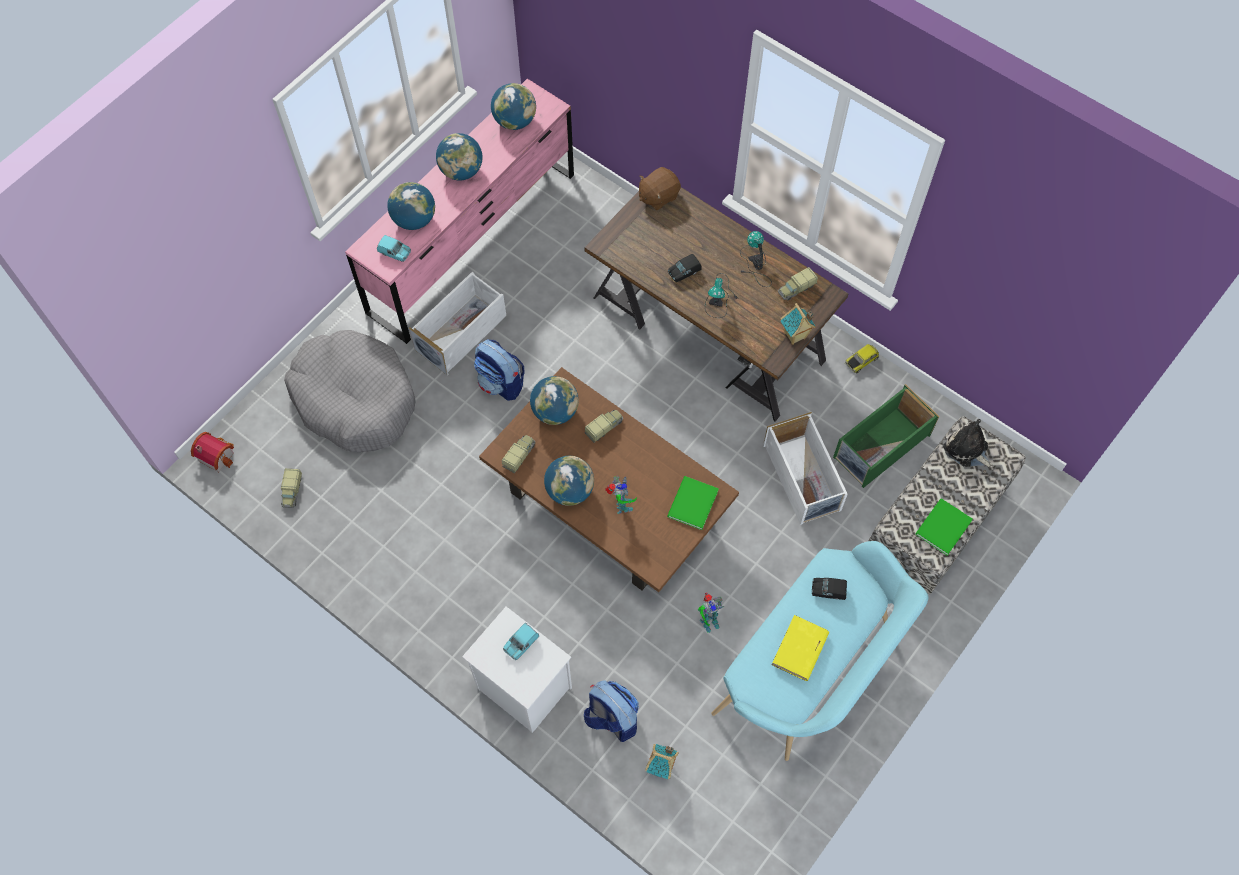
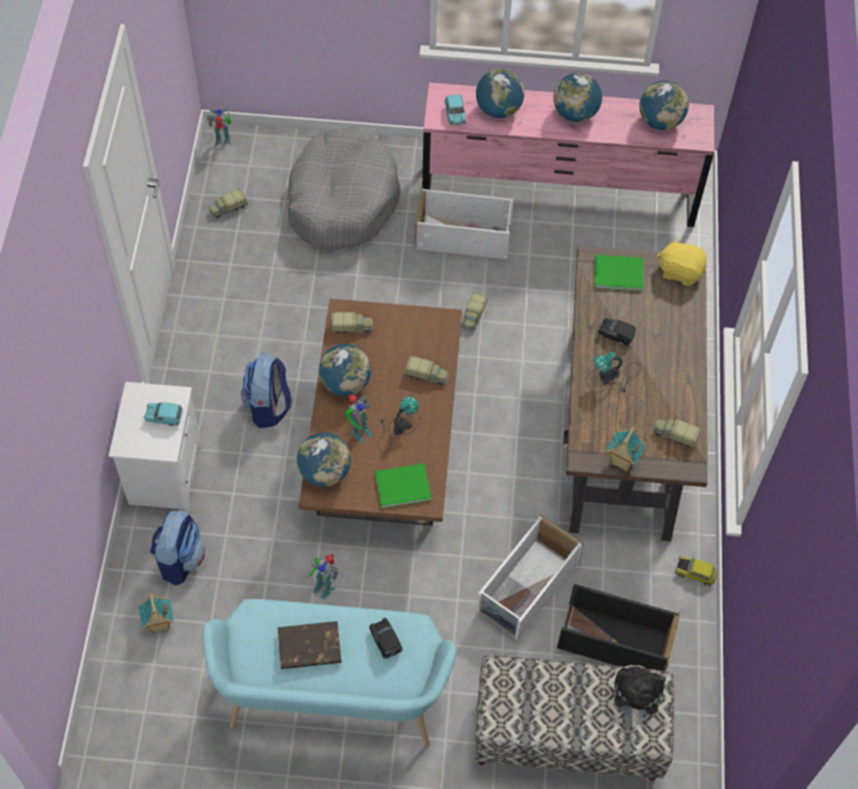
camera: 55 degrees right, 5 degrees down
toy house [191,432,234,472] -> toy robot [208,109,232,145]
backpack [474,339,524,401] -> backpack moved to [241,353,291,428]
globe [530,376,579,425] -> globe moved to [297,432,351,487]
brown plush toy [639,167,681,210] -> yellow plush toy [657,238,707,286]
table lamp [739,231,772,287] -> table lamp moved to [378,396,421,452]
yellow book [772,615,829,681] -> brown book [278,621,342,669]
green storage box [833,384,939,488] -> black storage box [557,584,681,671]
green book [916,498,973,556] -> green book moved to [594,255,643,291]
none -> toy truck [461,292,488,331]

